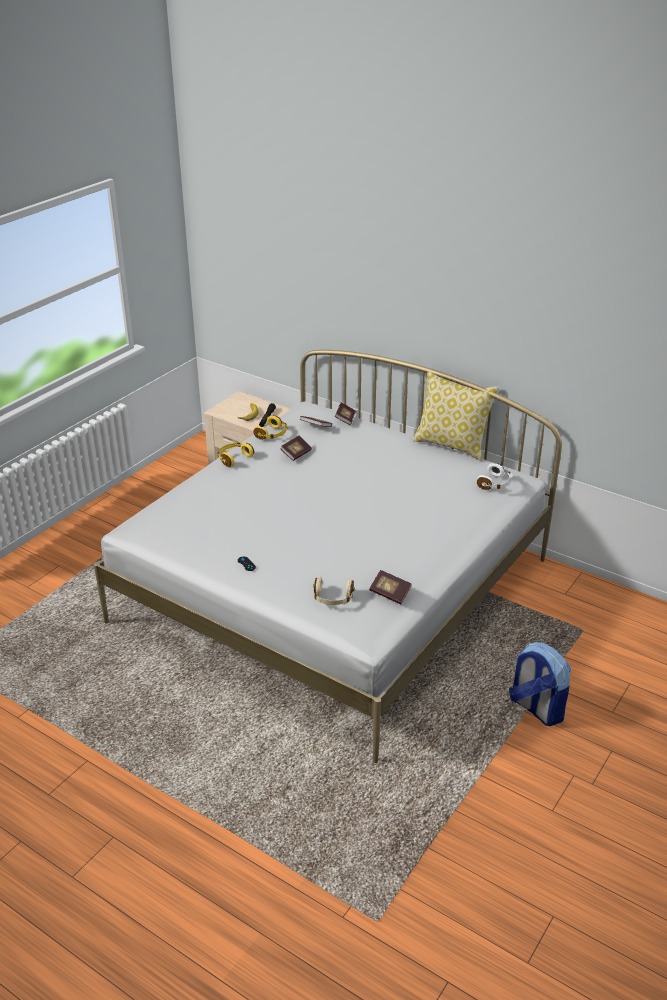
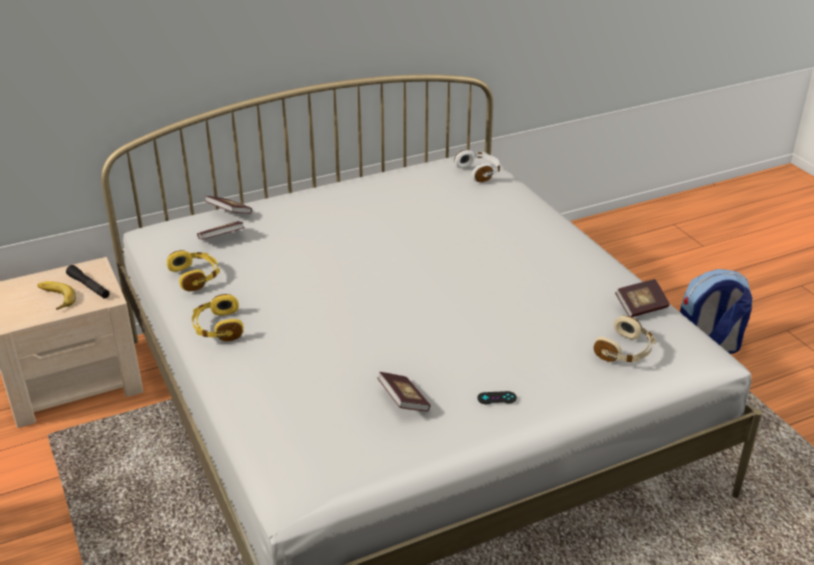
camera: 60 degrees left, 0 degrees up
book [280,436,312,461] -> book moved to [377,372,430,411]
pillow [413,372,499,461] -> none

